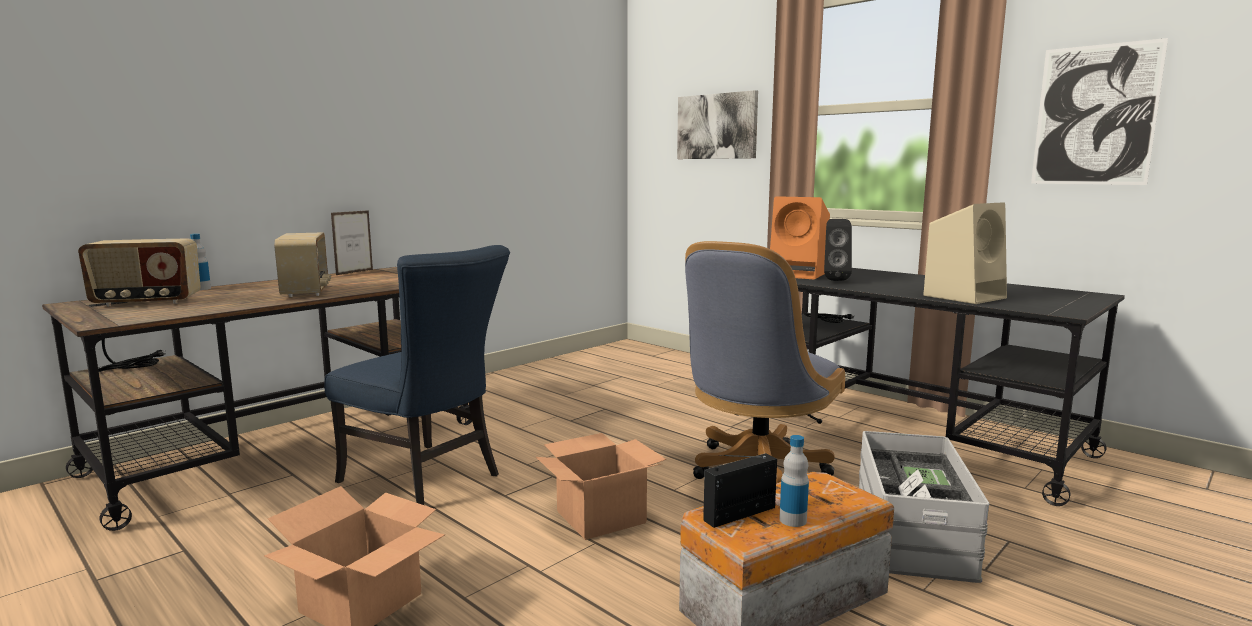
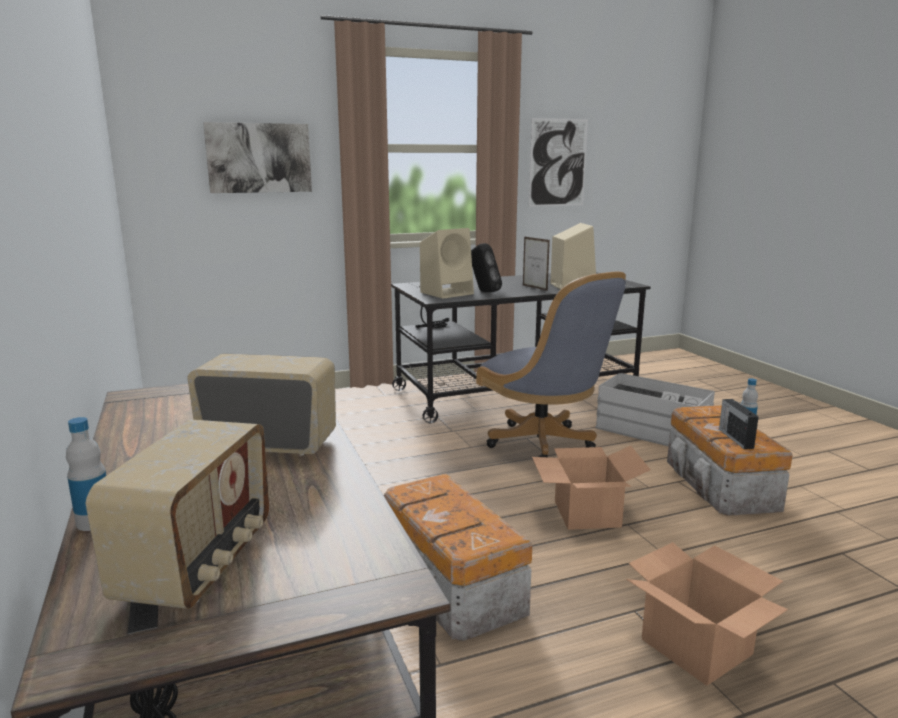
camera: 65 degrees left, 5 degrees up
blue chair [324,245,510,505] -> storage box [384,474,532,641]
picture frame [331,210,373,275] -> picture frame moved to [523,237,550,291]
orange speaker [770,196,830,279] -> beige speaker [420,228,474,299]

